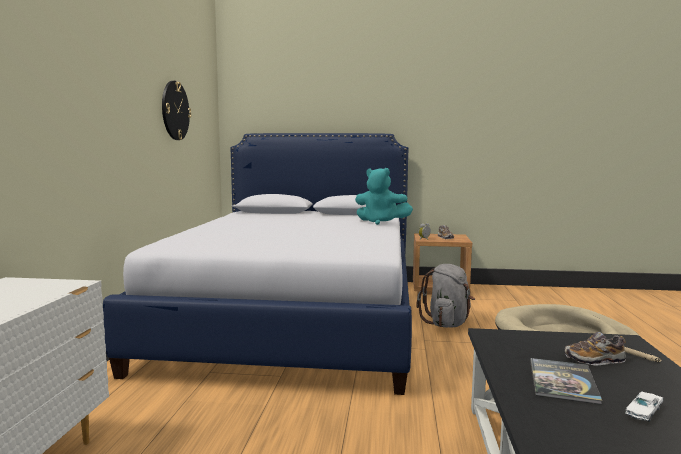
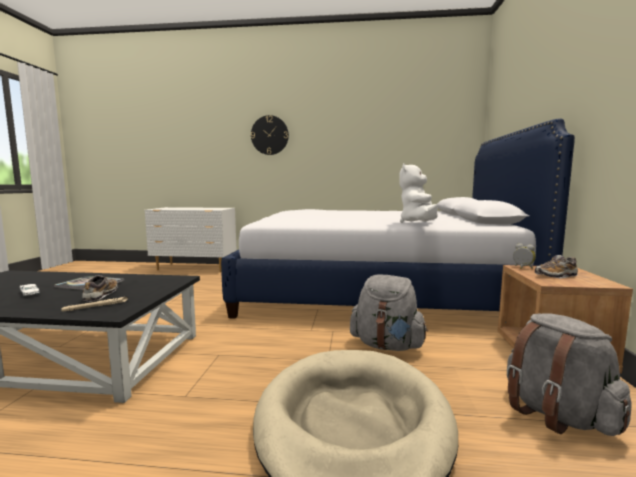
camera: 90 degrees right, 0 degrees up
wall clock [162,81,191,140] -> wall clock moved to [251,115,289,155]
turquoise plush toy [355,168,413,225] -> white plush toy [399,163,438,223]
none -> grey backpack [507,313,632,436]

